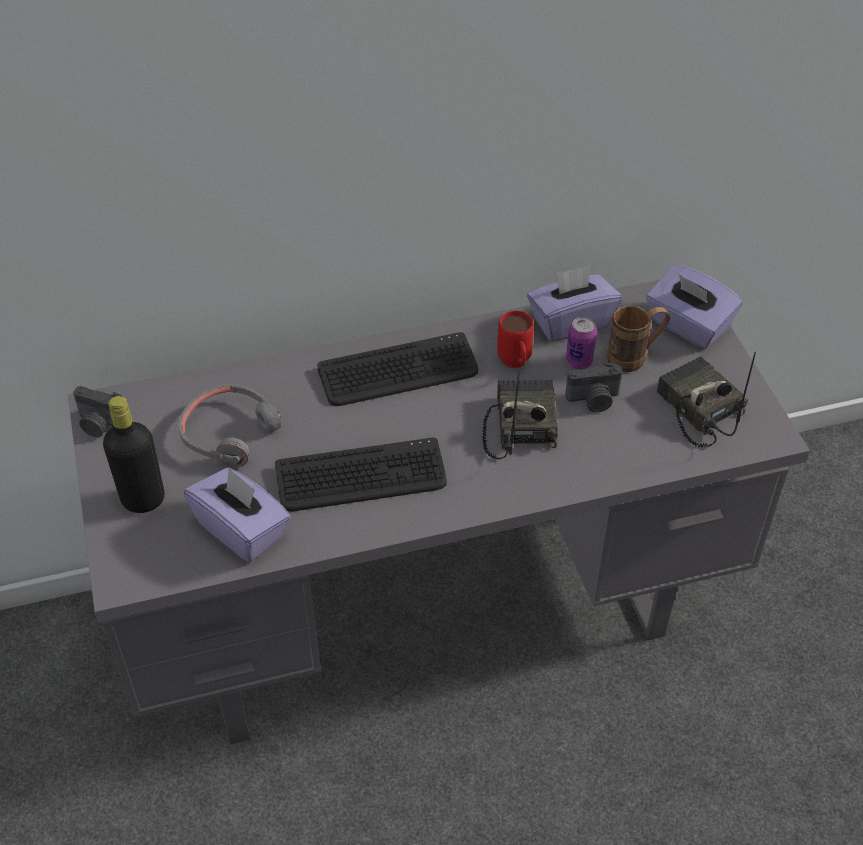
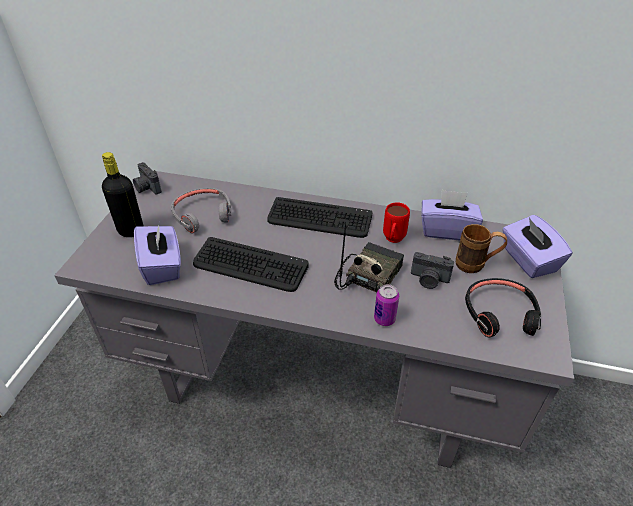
camera: 30 degrees right, 5 degrees down
can [566,317,597,369] -> can moved to [374,284,399,326]
radio [657,352,756,447] -> black headphones [465,278,541,337]

